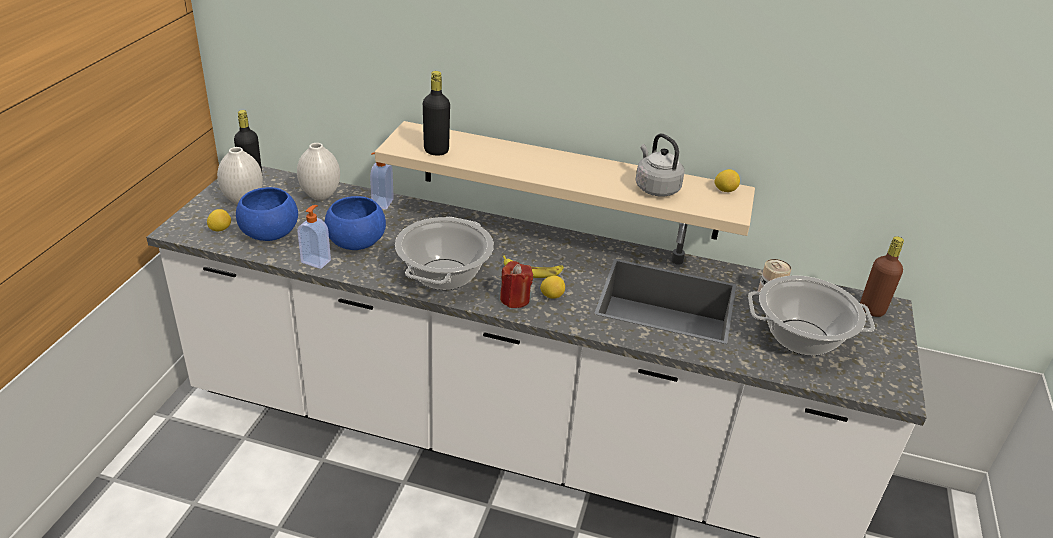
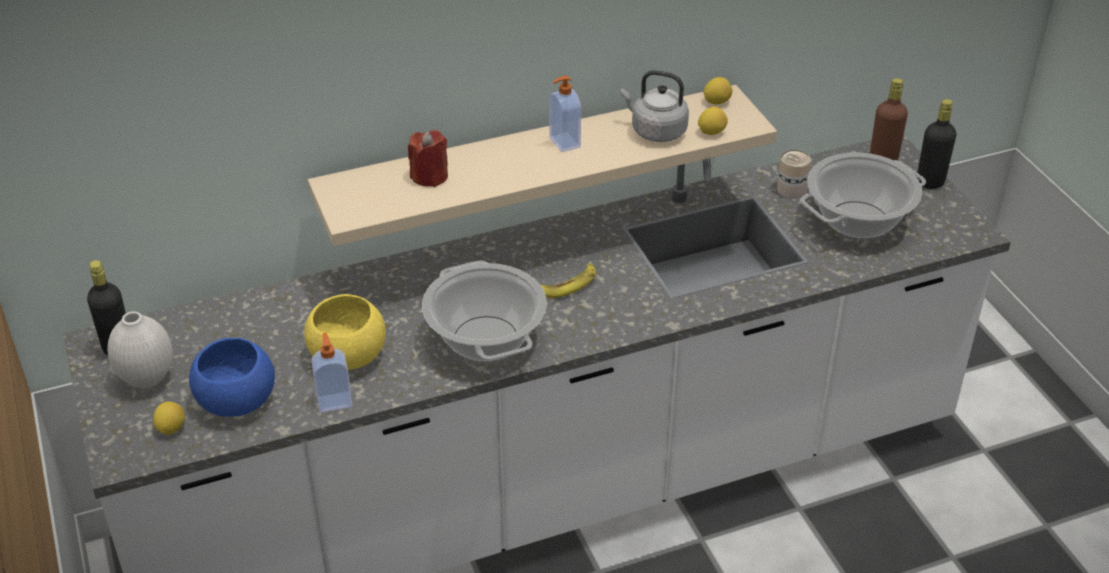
camera: 35 degrees left, 5 degrees up
white vase [297,143,340,200] -> none
blue bowl [325,196,386,250] -> yellow bowl [304,294,386,370]
soap dispenser [370,152,394,209] -> soap dispenser moved to [549,76,581,152]
black bottle [423,71,450,156] -> black bottle moved to [917,99,956,189]
red candle [500,261,533,308] -> red candle moved to [408,130,448,187]
lemon [540,275,565,298] -> lemon moved to [698,107,728,135]

